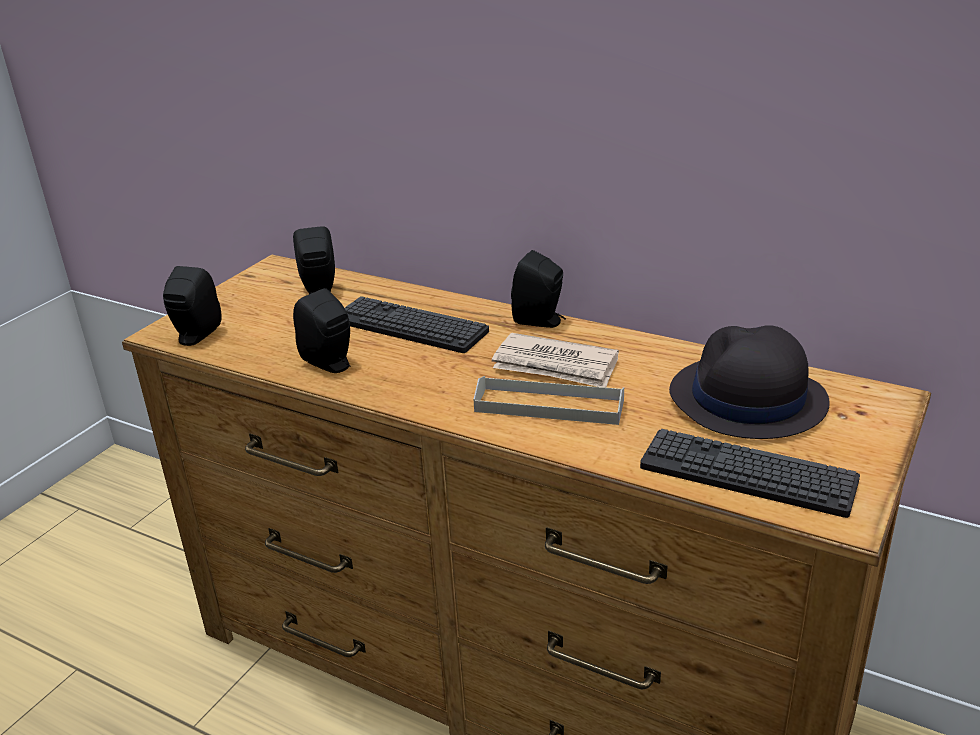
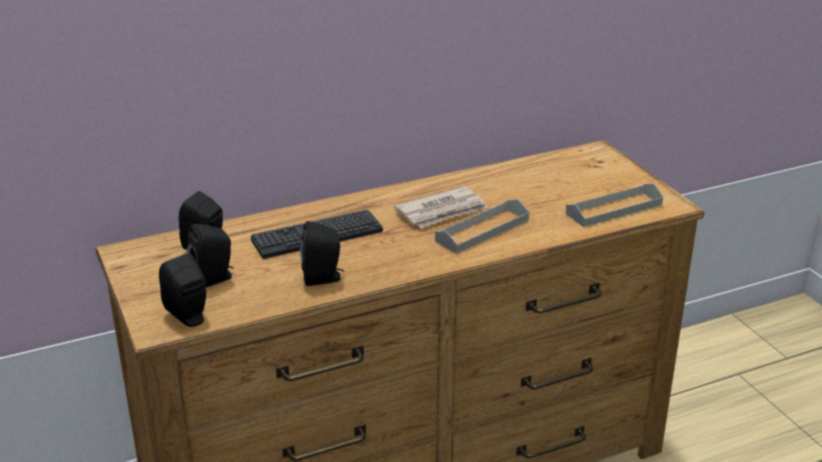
camera: 55 degrees left, 0 degrees up
black speaker [511,250,566,328] -> black speaker moved to [187,224,233,287]
keyboard [640,429,860,518] -> grey tray [566,184,663,227]
black hat [669,325,830,439] -> none

